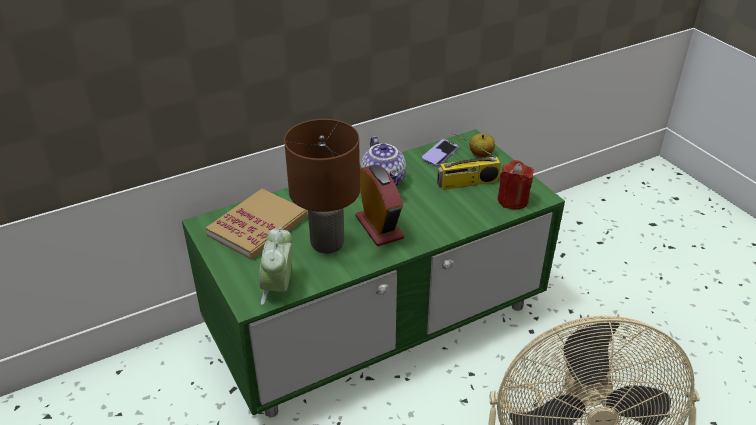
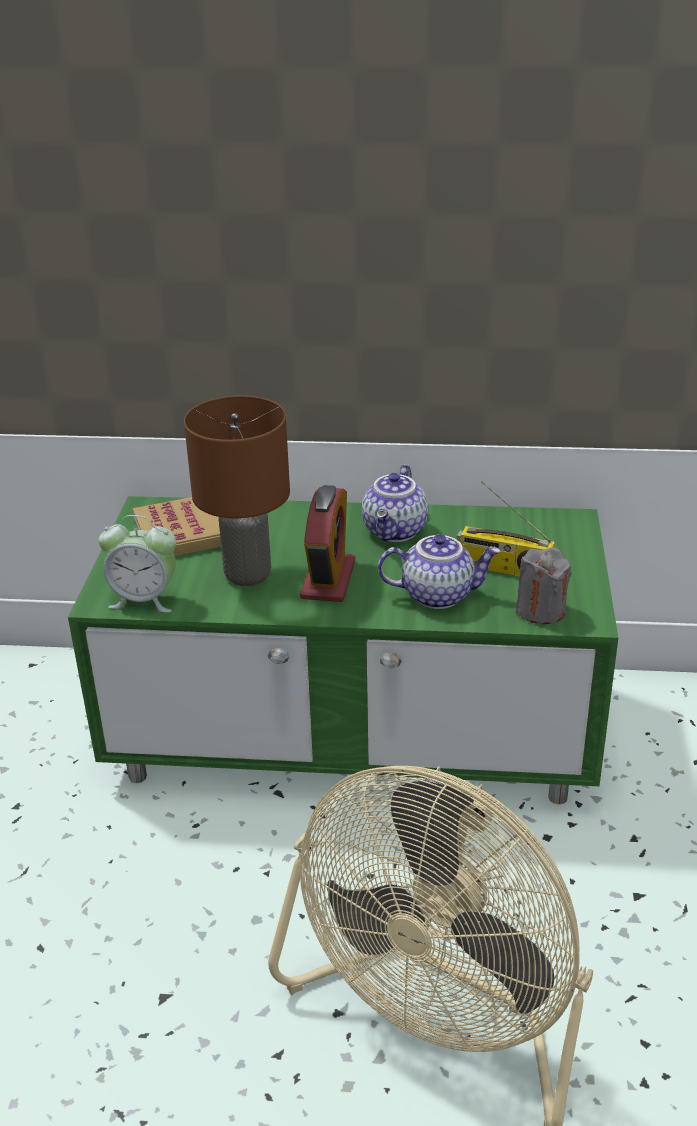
camera: 35 degrees right, 5 degrees down
alarm clock [259,227,293,305] -> alarm clock turned 120 degrees counterclockwise [98,515,176,612]
phone [422,139,459,167] -> none
apple [470,133,495,157] -> none
red candle [498,160,534,210] -> grey candle [516,547,572,624]
none -> teapot [378,534,501,609]

